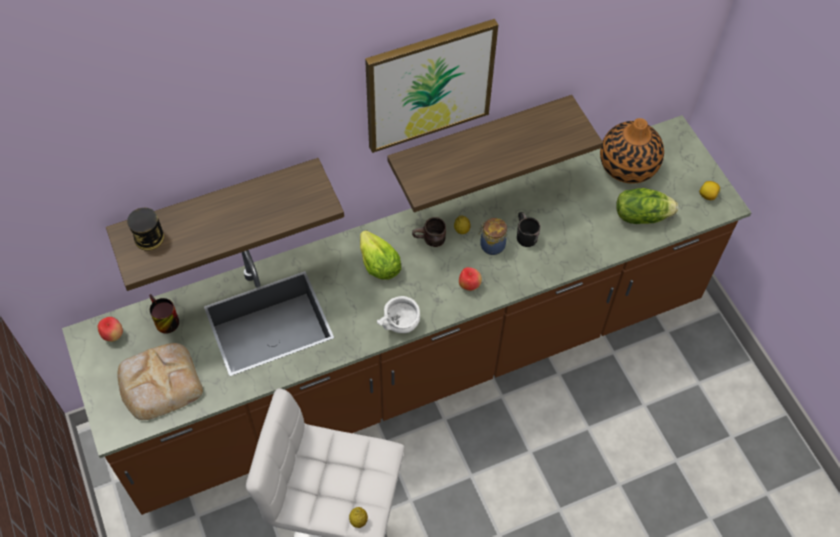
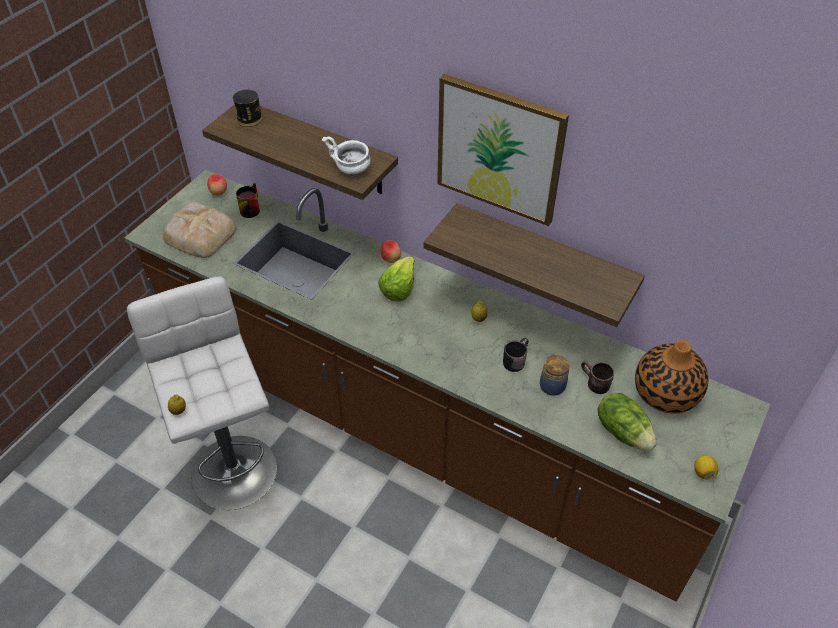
camera: 55 degrees right, 10 degrees down
white bowl [377,296,420,333] -> white bowl moved to [322,137,371,174]
brown mug [412,217,446,247] -> brown mug moved to [581,361,614,394]
apple [459,267,482,291] -> apple moved to [380,240,401,263]
jar [479,218,507,255] -> jar moved to [540,354,570,396]

